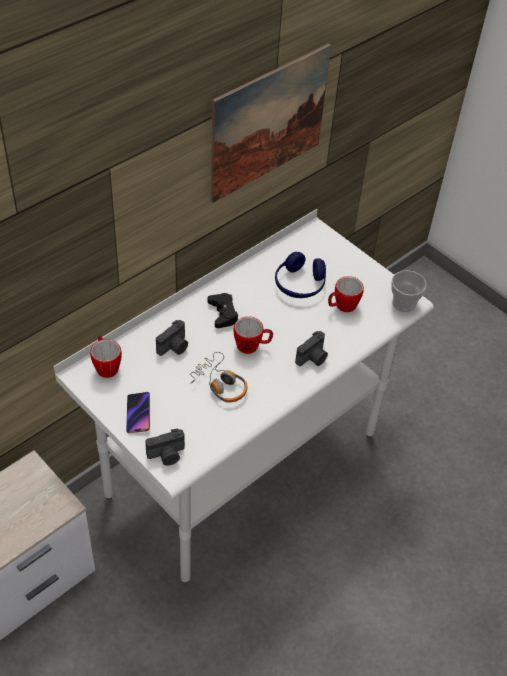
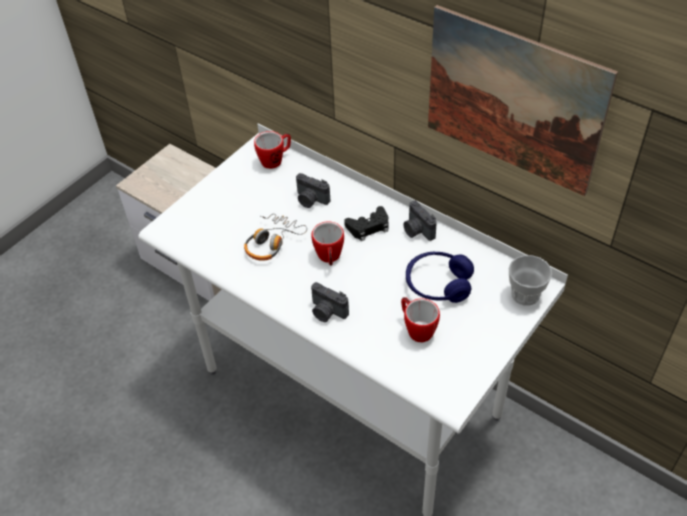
camera: 85 degrees right, 0 degrees up
phone [126,392,150,433] -> none
camera [145,428,185,465] -> camera moved to [403,200,437,241]
cup [391,270,427,312] -> cup moved to [509,255,552,306]

